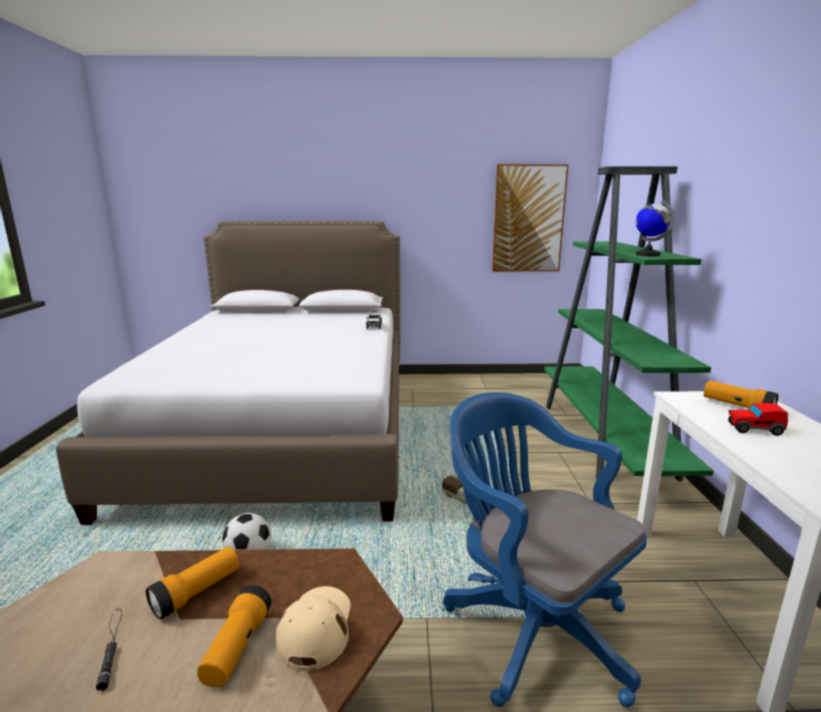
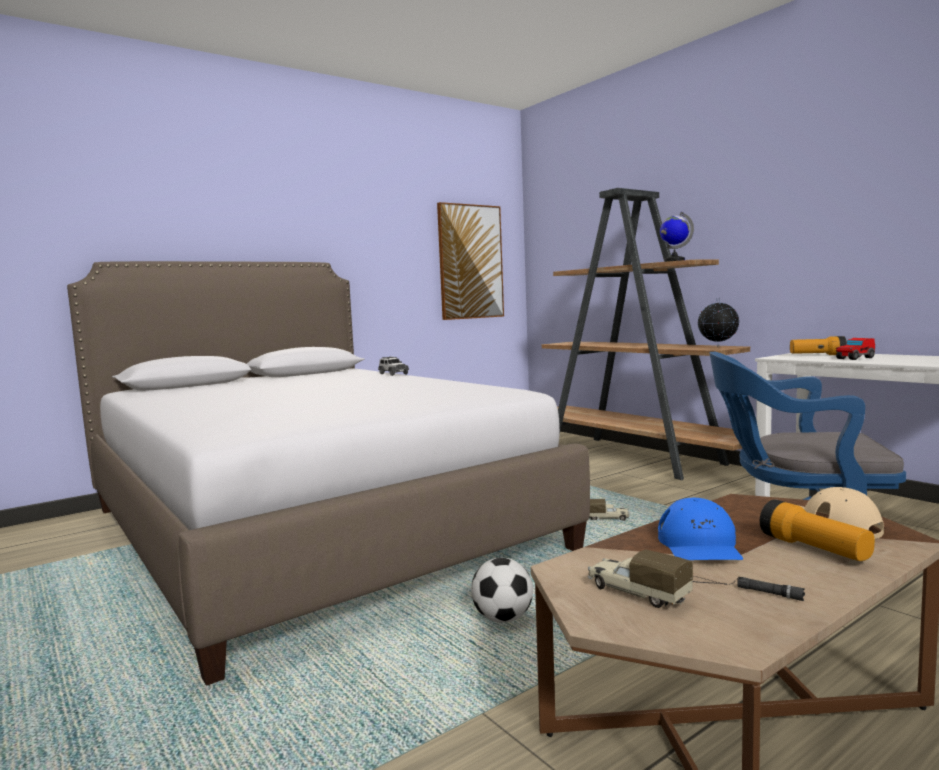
camera: 35 degrees left, 10 degrees down
flashlight [146,547,239,620] -> blue cap [658,498,743,560]
green bookcase [544,166,714,481] -> brown bookcase [542,188,750,480]
none -> toy truck [588,549,693,608]
none -> globe [697,298,740,347]

